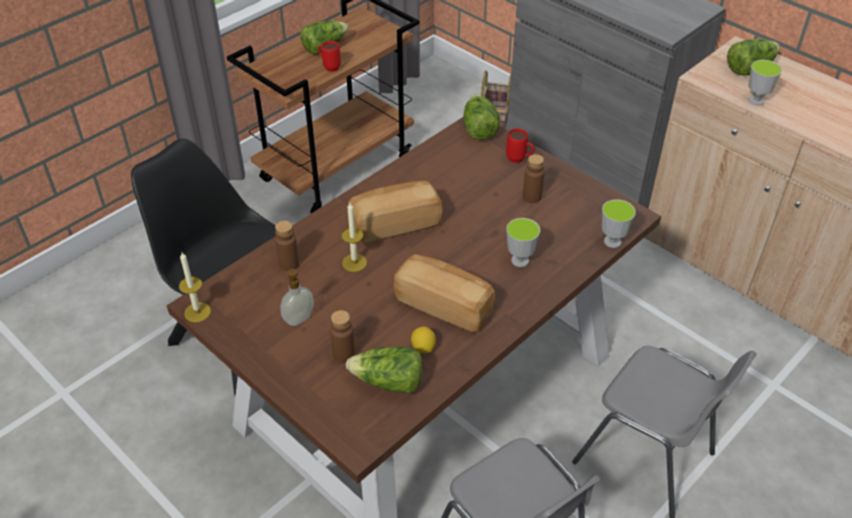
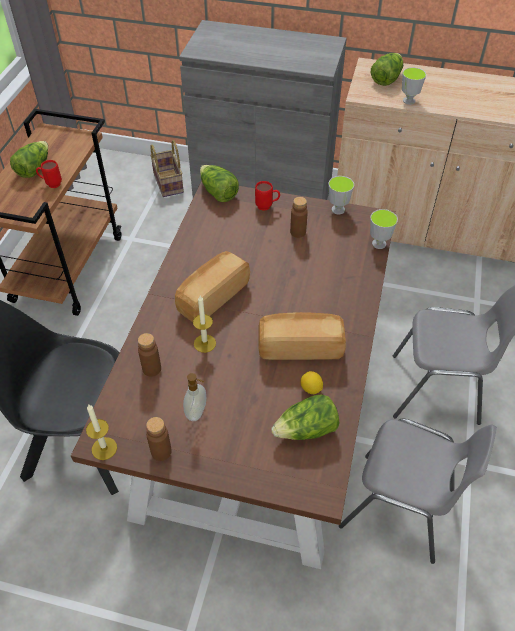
camera: 30 degrees left, 5 degrees up
brown bottle [330,310,355,363] -> brown bottle moved to [146,417,172,461]
cup [506,218,540,267] -> cup moved to [328,176,354,214]

